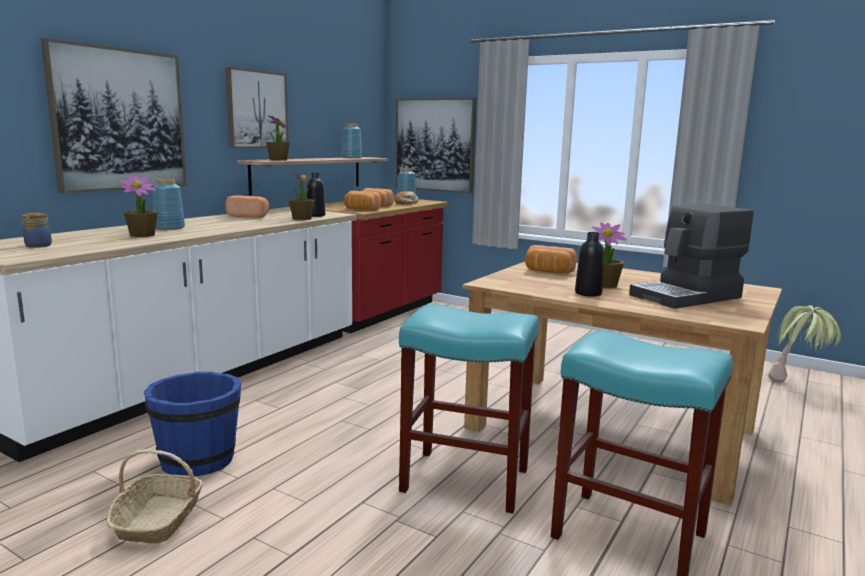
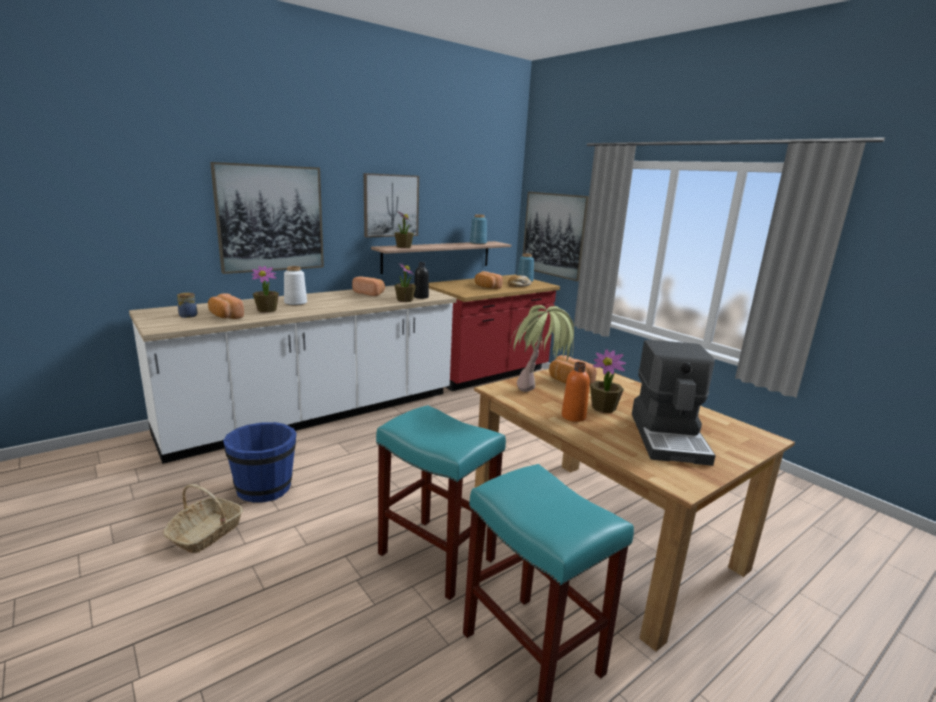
camera: 20 degrees right, 5 degrees up
blue vase [153,179,185,230] -> white vase [284,266,307,305]
bread [344,191,381,210] -> bread moved to [208,293,244,319]
black bottle [575,232,604,296] -> orange bottle [562,362,590,422]
coffee machine [629,204,754,309] -> coffee machine turned 75 degrees counterclockwise [632,340,716,466]
potted plant [768,305,841,383] -> potted plant moved to [511,305,574,392]

